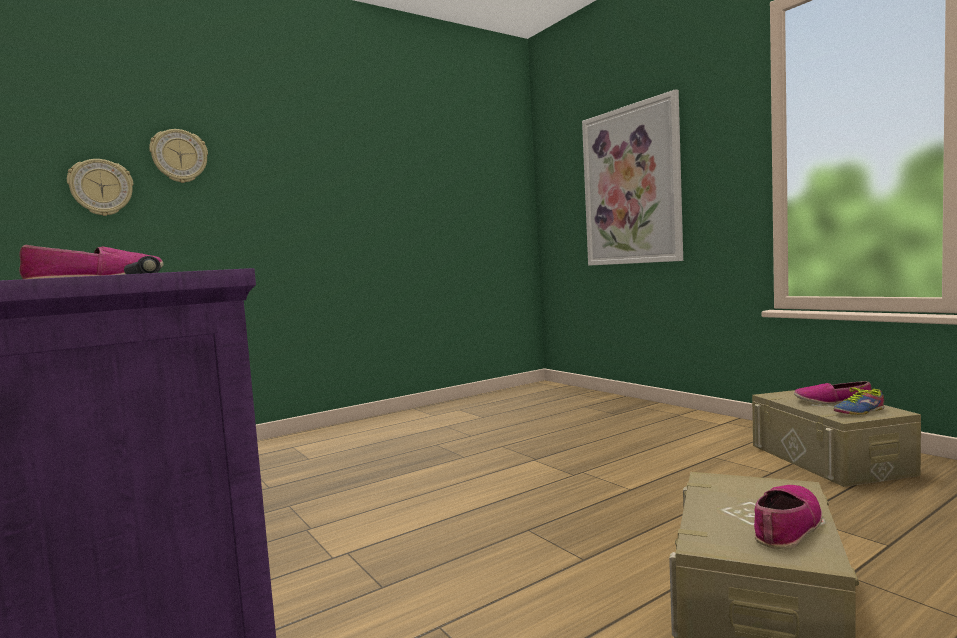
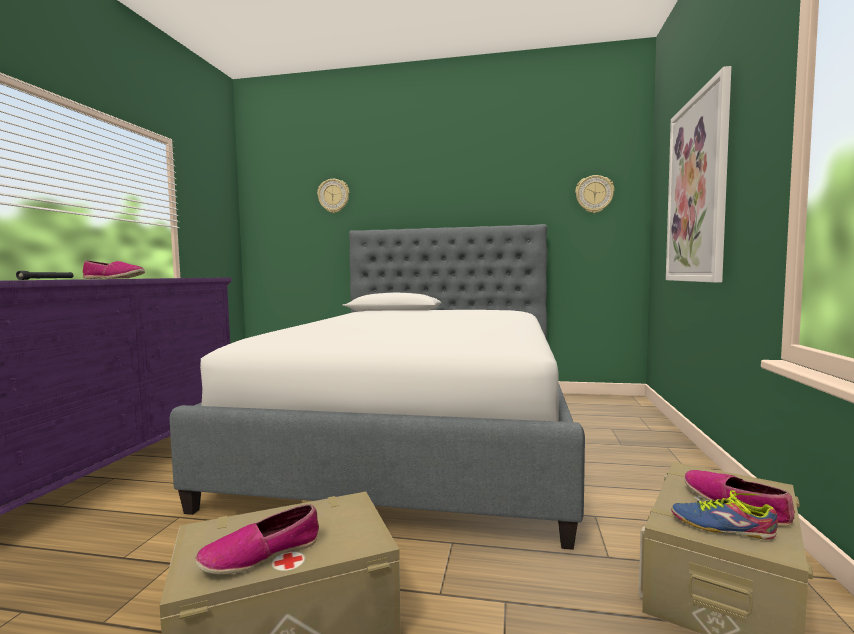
camera: 45 degrees right, 0 degrees up
wall clock [67,159,134,216] -> wall clock moved to [575,175,614,213]
shoe [754,485,822,549] -> shoe turned 150 degrees clockwise [195,504,319,574]
none -> bed [169,224,585,550]

